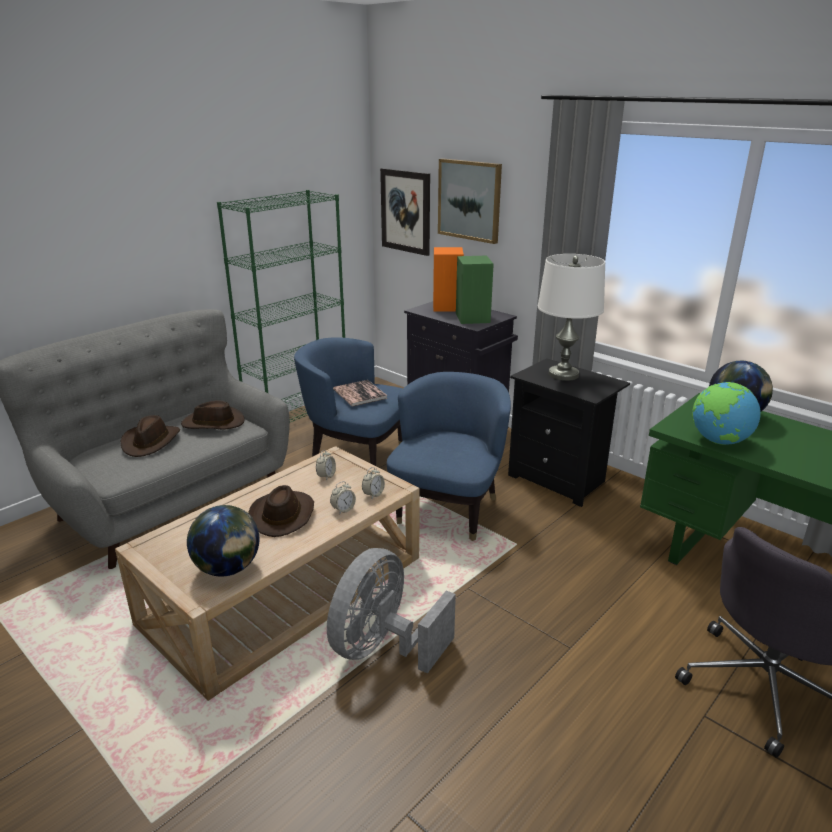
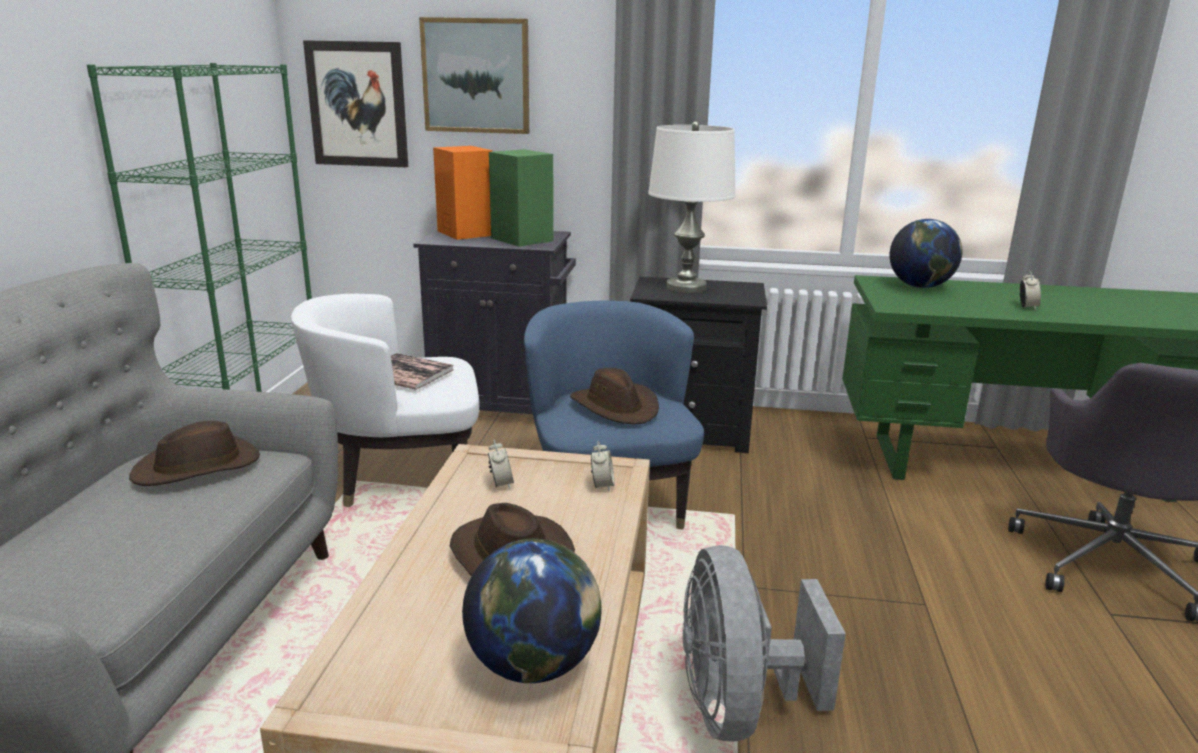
camera: 35 degrees left, 5 degrees down
brown hat [120,415,180,457] -> brown hat moved to [570,368,659,424]
blue armchair [294,338,403,466] -> white armchair [291,294,479,507]
alarm clock [330,481,356,515] -> alarm clock moved to [1019,271,1041,310]
globe [692,382,761,445] -> none

